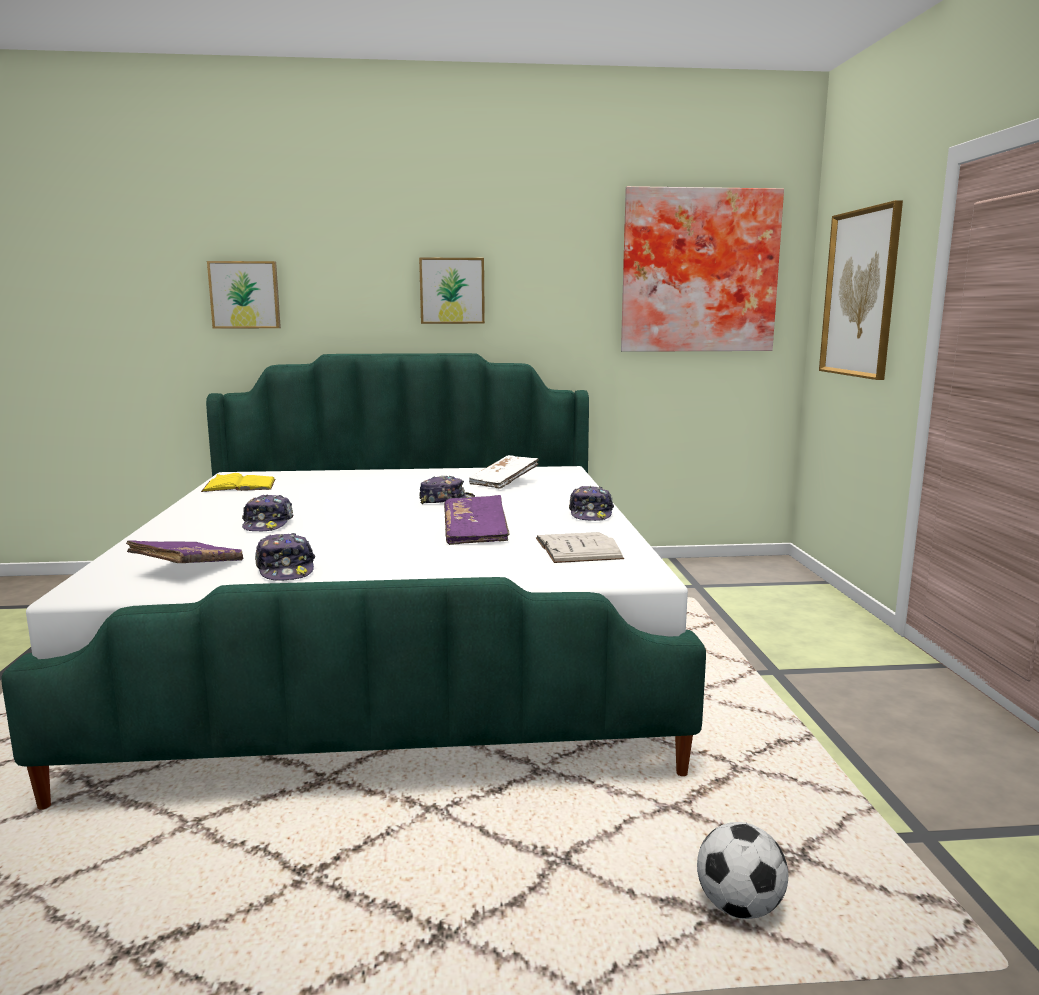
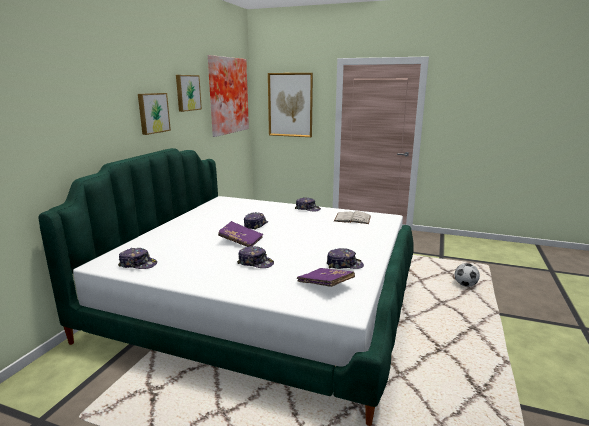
camera: 65 degrees left, 5 degrees up
yellow book [201,473,275,492] -> cap [118,248,157,269]
picture [207,261,281,328] -> picture moved to [176,75,202,112]
purple book [444,495,510,545] -> purple book moved to [218,221,263,247]
white book [469,455,539,489] -> none

